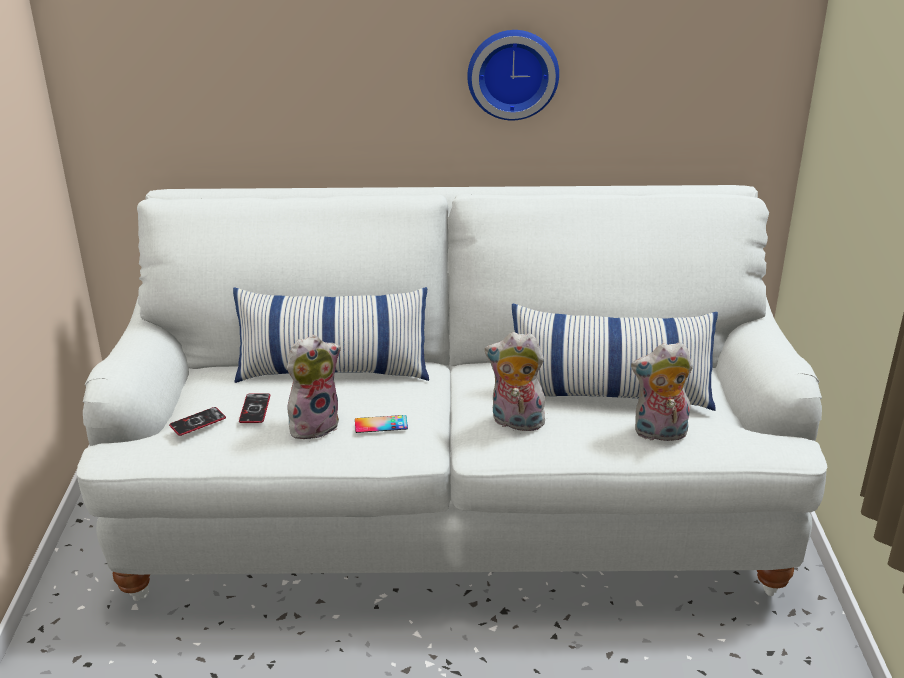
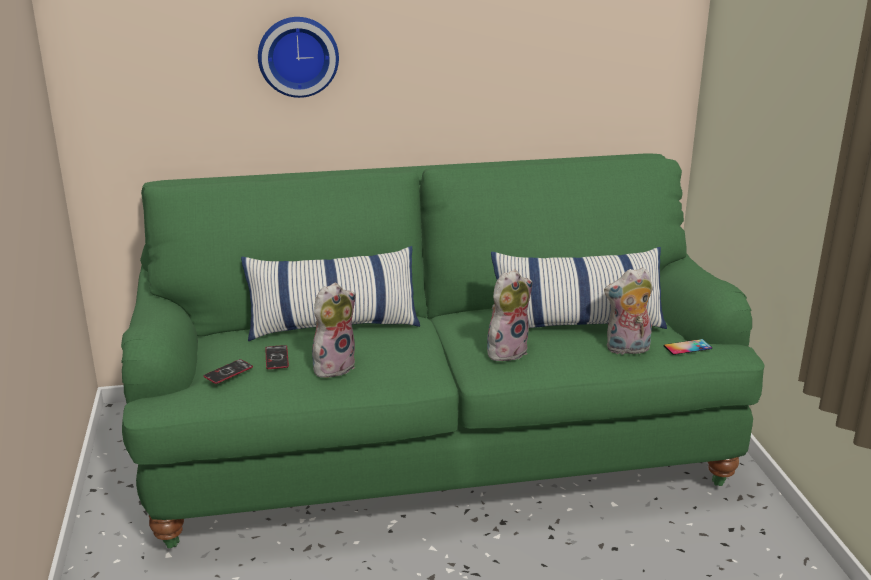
camera: 10 degrees left, 5 degrees down
white sofa [77,185,827,601] -> green sofa [121,153,764,548]
phone [355,415,408,433] -> phone moved to [664,339,712,355]
wall clock [467,30,559,120] -> wall clock moved to [258,17,339,98]
plush toy [485,332,545,431] -> plush toy turned 135 degrees clockwise [487,269,533,363]

